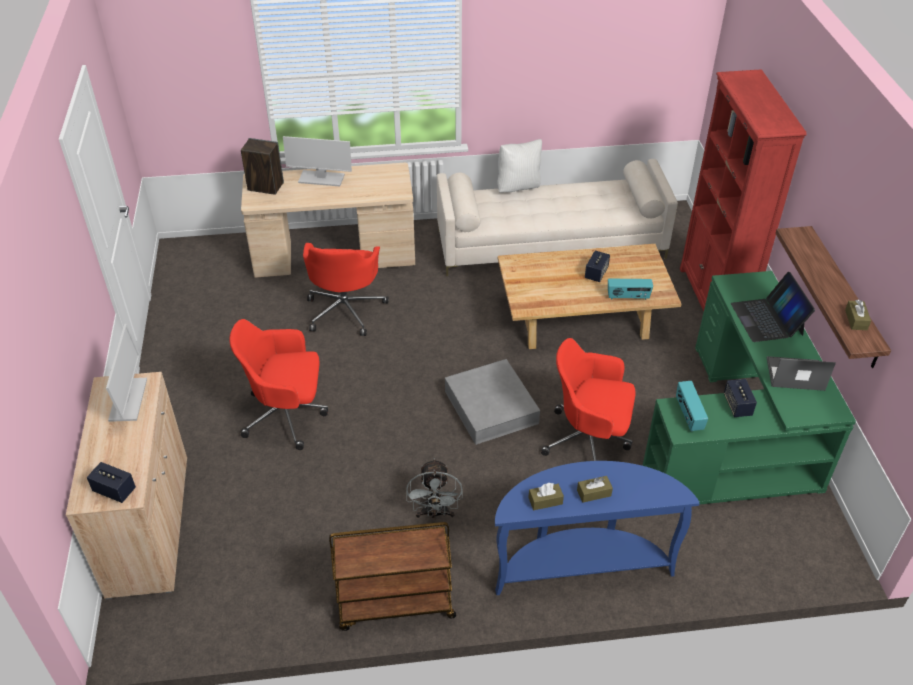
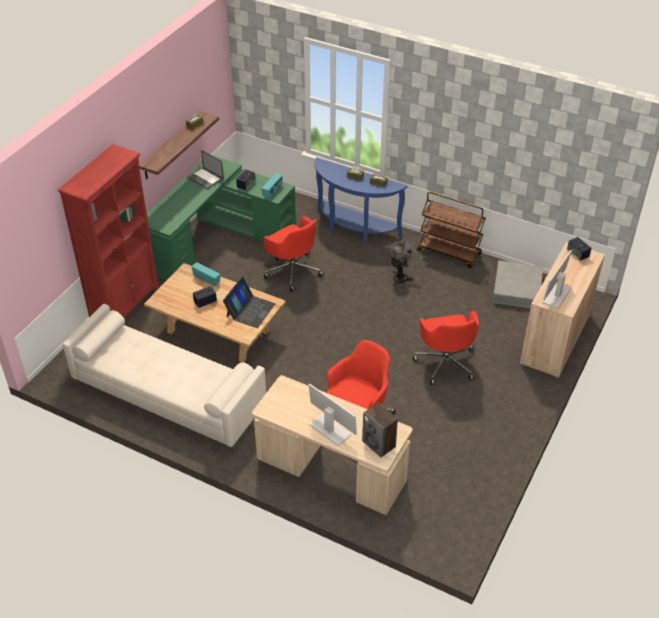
camera: 145 degrees left, 0 degrees up
red office chair [229,319,328,450] -> red office chair turned 45 degrees clockwise [413,311,479,385]
grey storage box [445,359,540,445] -> grey storage box moved to [492,260,543,308]
white pillow [497,139,542,192] -> none
laptop [731,272,815,342] -> laptop moved to [223,277,276,328]

